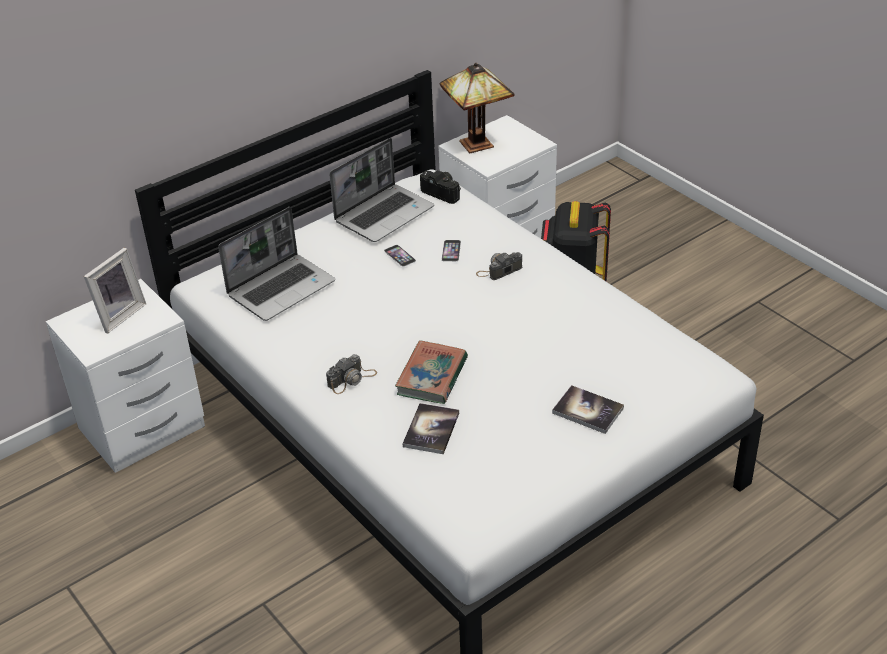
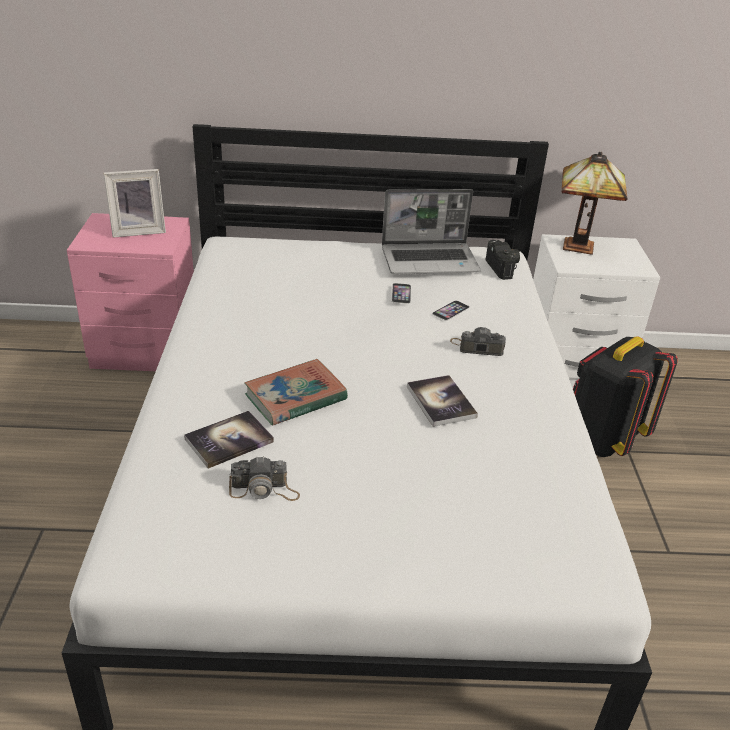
camera: 35 degrees right, 5 degrees down
white nightstand [46,279,205,473] -> pink nightstand [67,213,194,371]
laptop [218,207,335,321] -> none
camera [326,354,377,394] -> camera moved to [229,456,300,501]
book [552,385,624,434] -> book moved to [407,375,478,427]

